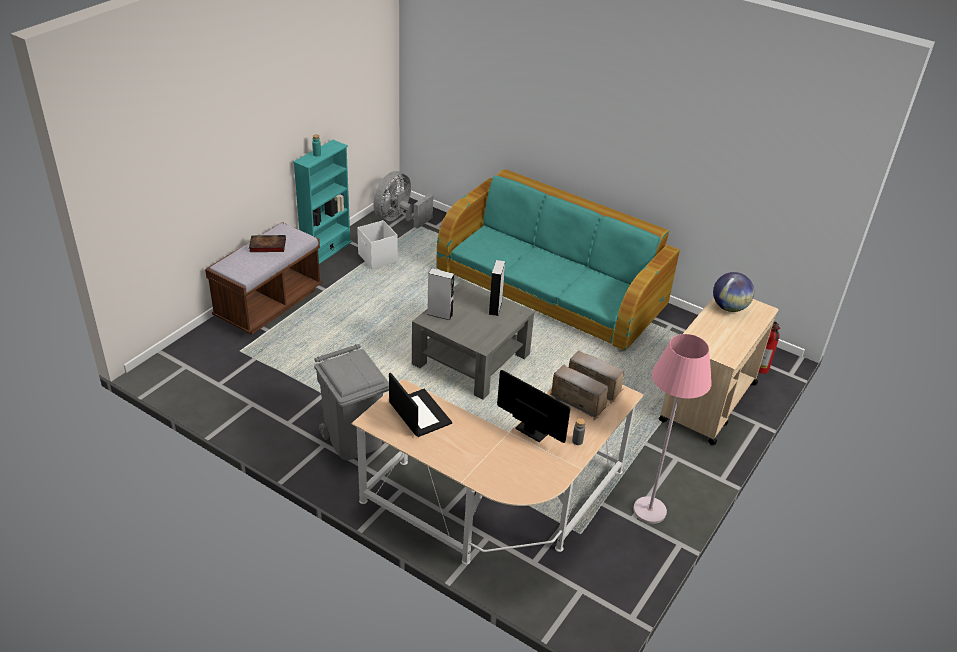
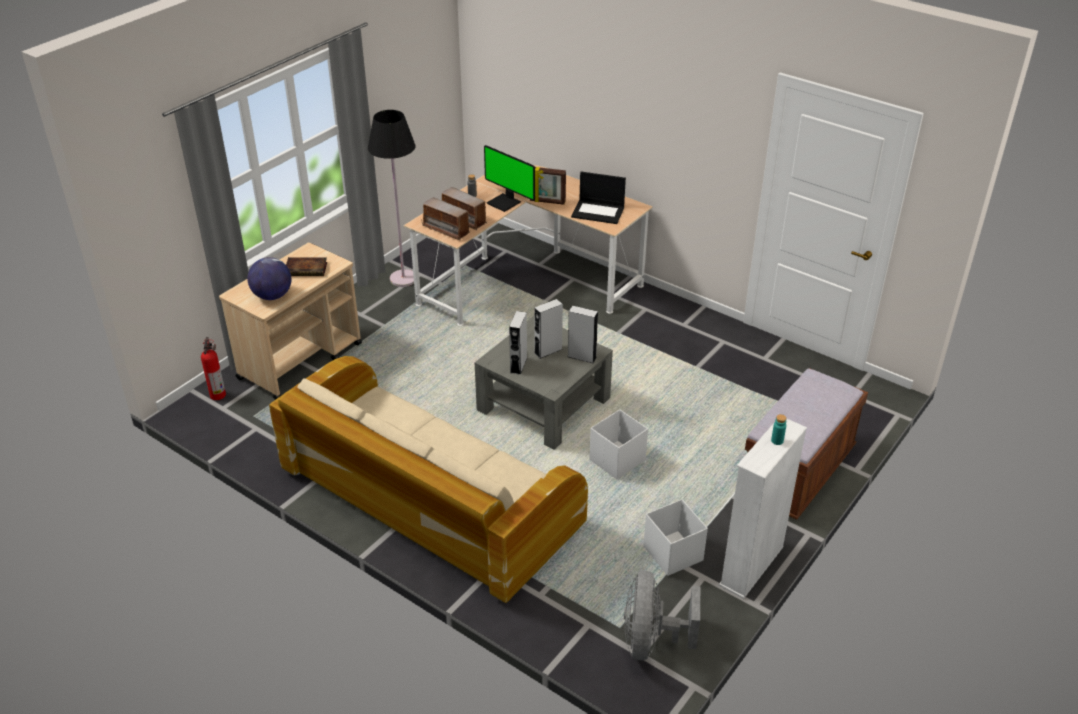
camera: 175 degrees left, 0 degrees up
book [249,235,286,252] -> book moved to [286,257,327,276]
turquoise bookcase [293,140,352,264] -> white bookcase [719,419,807,599]
grey trash can [314,344,389,461] -> none
grey fan [374,171,433,229] -> grey fan turned 150 degrees clockwise [624,571,700,660]
laptop [389,373,452,437] -> laptop turned 45 degrees counterclockwise [571,172,626,224]
turquoise sofa [436,169,680,352] -> beige sofa [269,356,588,603]
pink floor lamp [633,334,712,524] -> black floor lamp [368,110,415,287]
none -> picture frame [530,167,566,205]
none -> grey speaker [534,299,563,359]
none -> white storage box [589,410,648,479]

